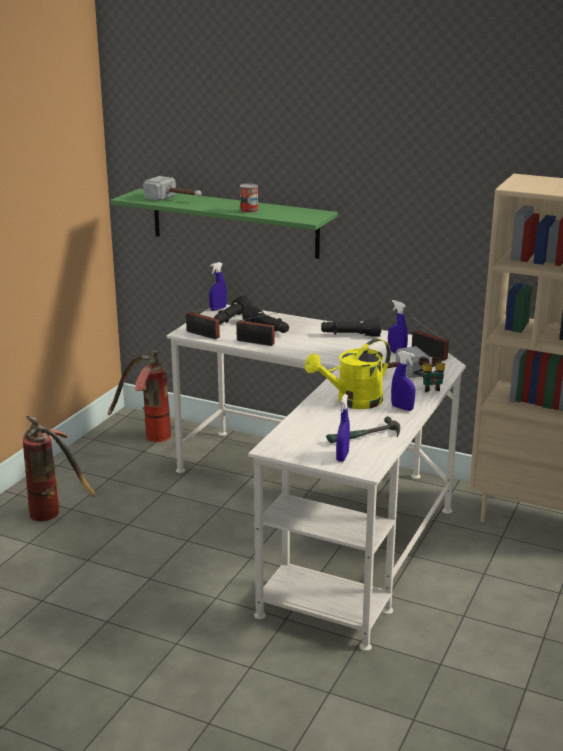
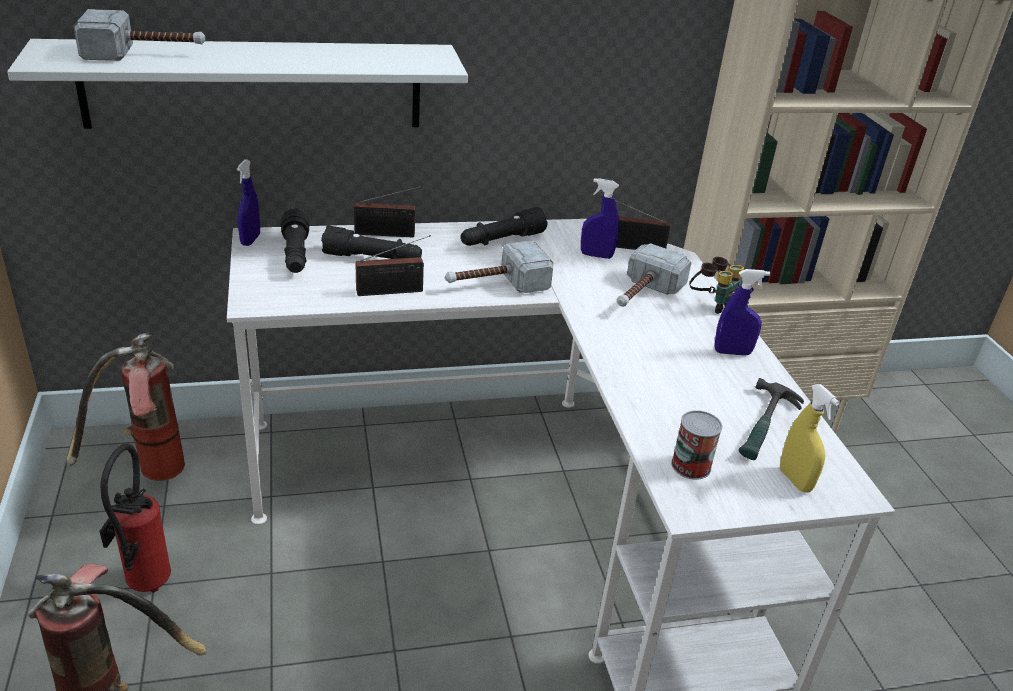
camera: 40 degrees left, 10 degrees up
green shelf [110,189,338,259] -> white shelf [7,39,468,129]
radio [186,307,221,339] -> radio moved to [354,186,423,237]
can [240,183,258,213] -> can moved to [671,410,722,480]
yellow watering can [304,339,391,409] -> none
blue spray bottle [336,394,350,462] -> yellow spray bottle [780,384,840,493]
none -> fire extinguisher [99,443,171,593]
none -> hammer [445,241,554,293]

